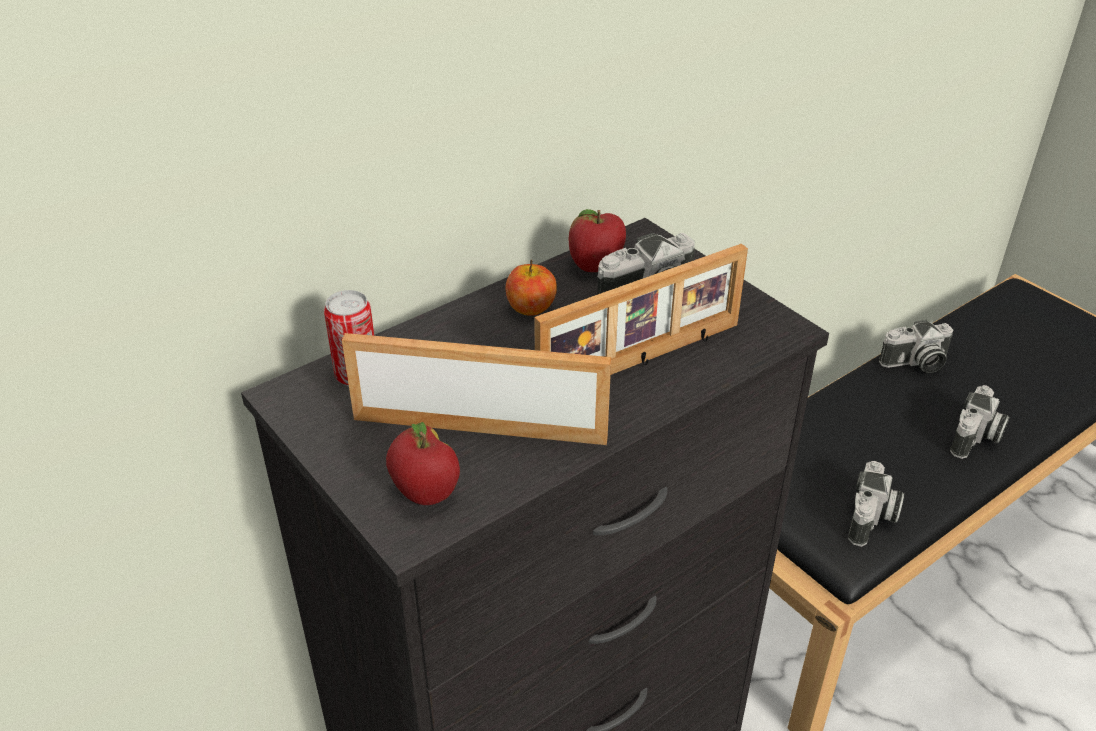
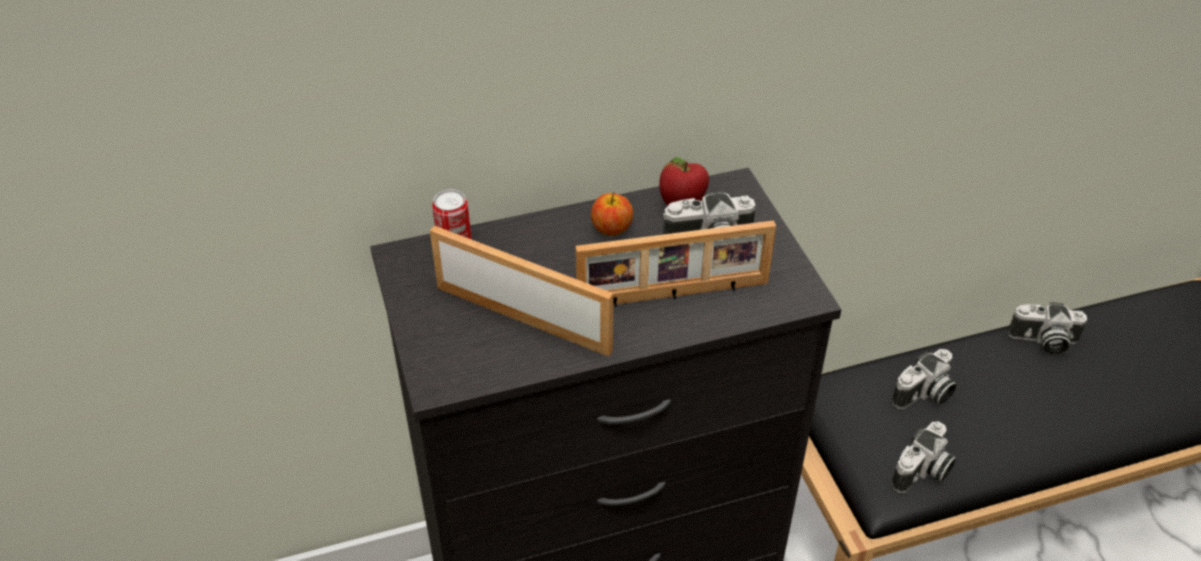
camera: 20 degrees right, 5 degrees up
apple [386,422,460,505] -> none
camera [950,385,1009,459] -> camera moved to [892,349,957,409]

